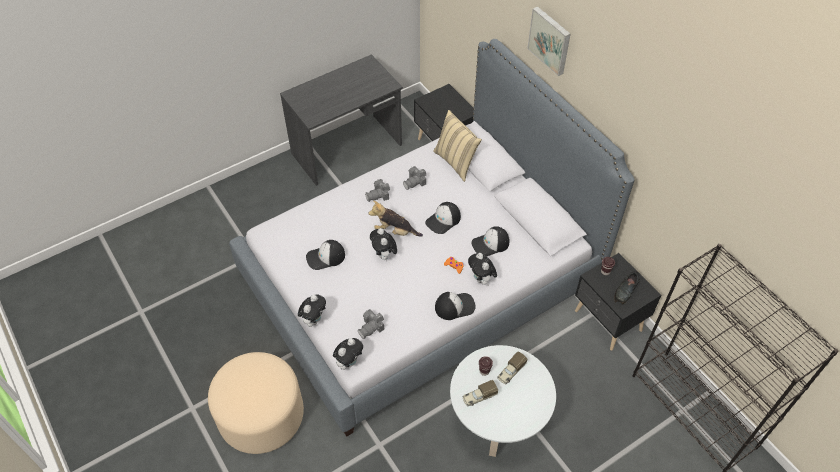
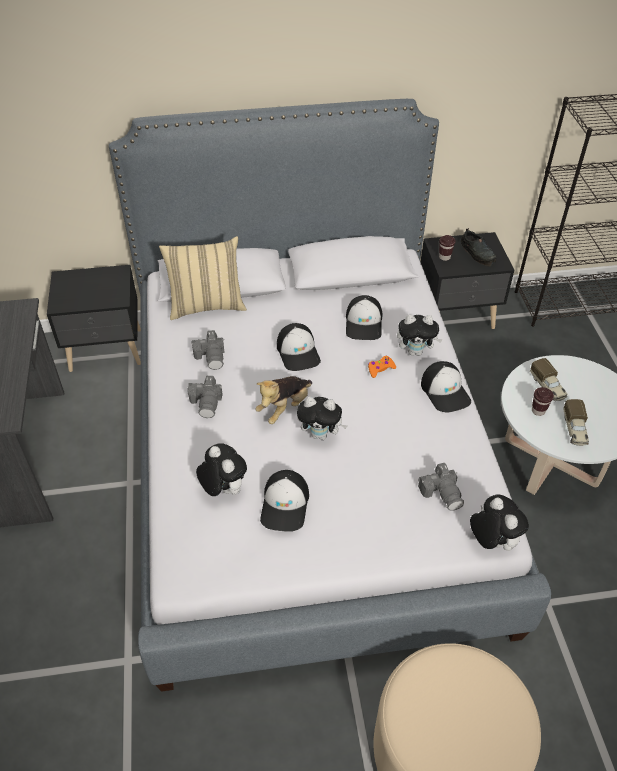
camera: 65 degrees left, 5 degrees down
plush toy [298,295,326,327] -> plush toy moved to [196,443,247,496]
cap [435,292,476,320] -> cap turned 150 degrees clockwise [421,361,471,412]
picture [527,6,571,76] -> none

